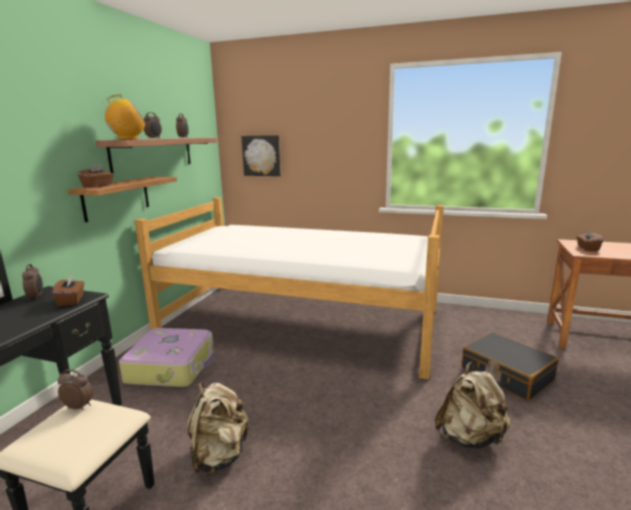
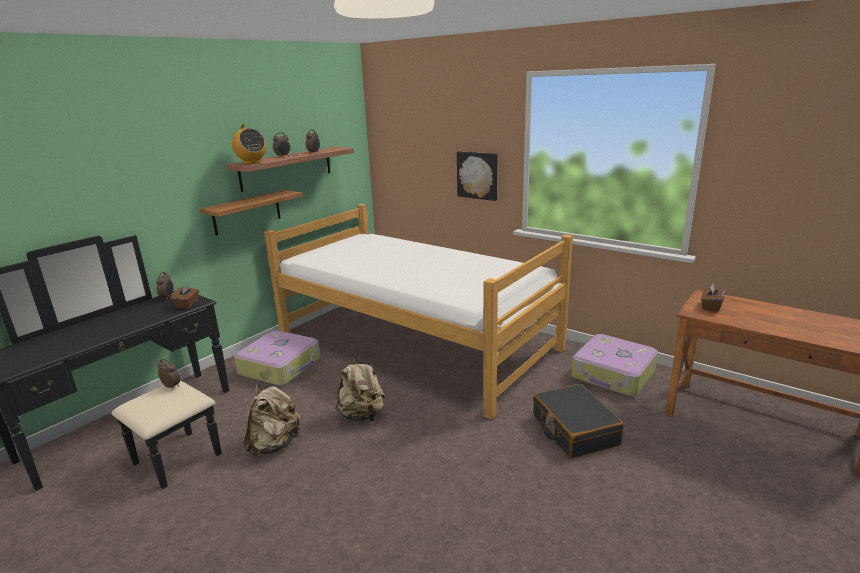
camera: 20 degrees right, 5 degrees up
brown tissue box [77,164,113,188] -> none
radio [105,95,146,140] -> radio turned 60 degrees clockwise [231,124,267,164]
picture [241,135,281,176] -> picture moved to [457,151,497,201]
beige backpack [434,362,511,448] -> beige backpack moved to [335,356,386,422]
none -> suitcase [571,334,658,396]

